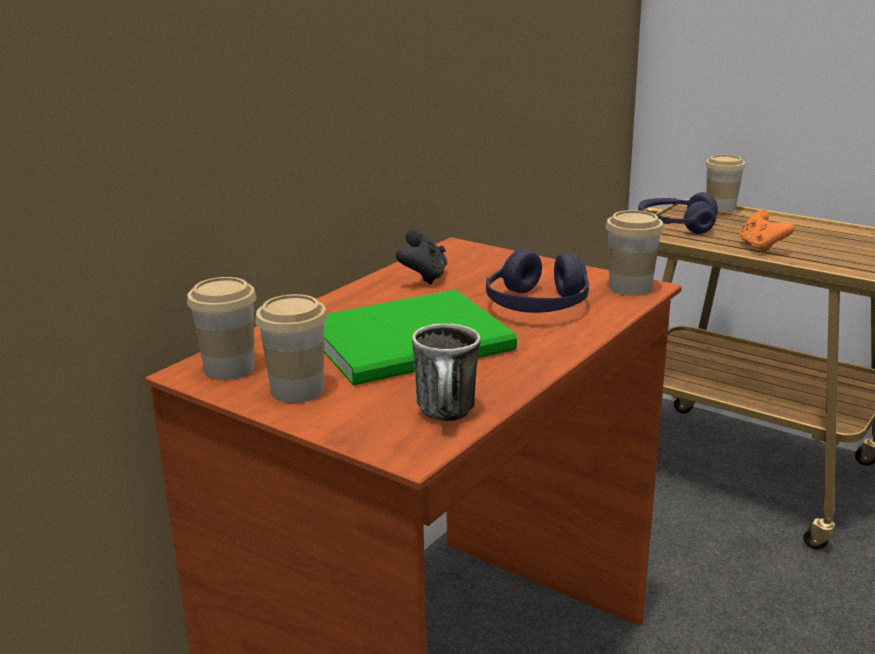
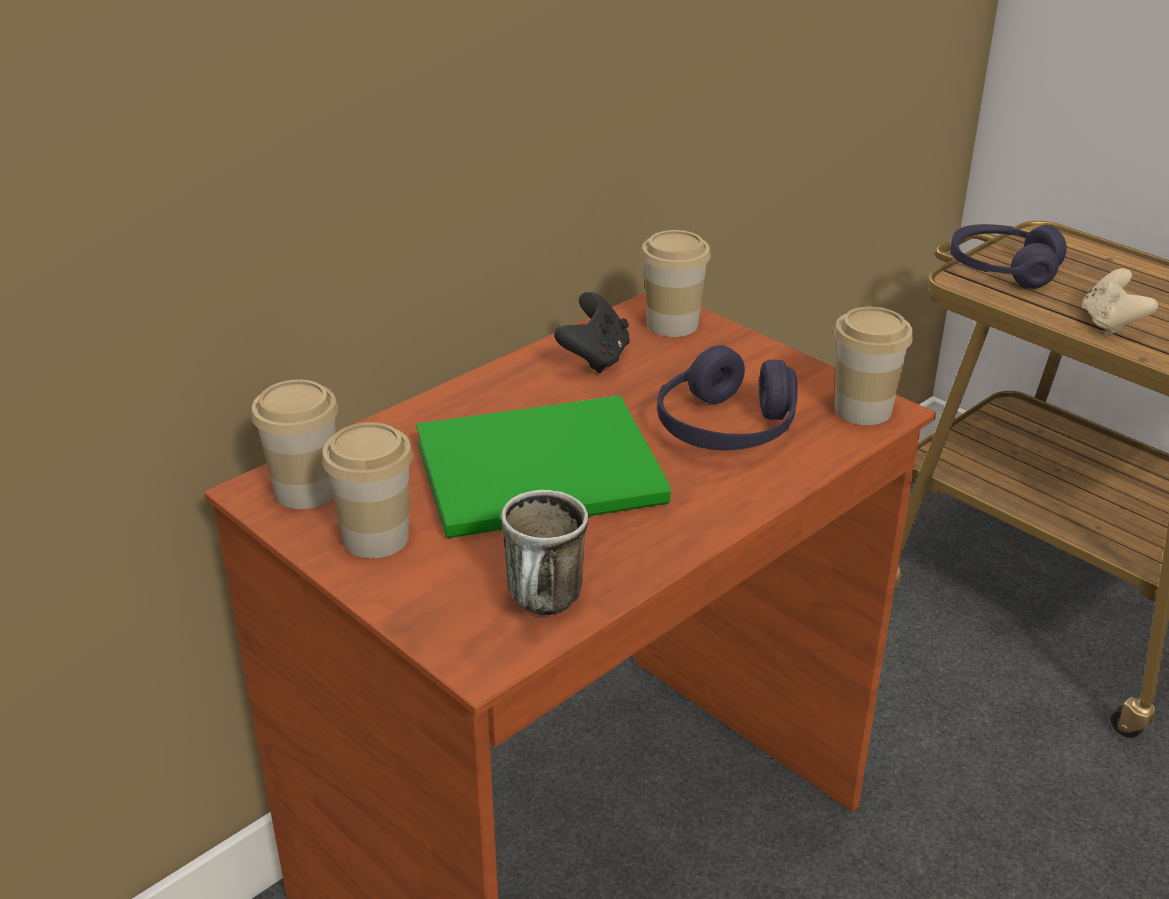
camera: 10 degrees right, 10 degrees up
cup [705,155,745,213] -> cup moved to [640,230,711,337]
orange game controller [739,210,794,253] -> beige game controller [1082,268,1158,335]

